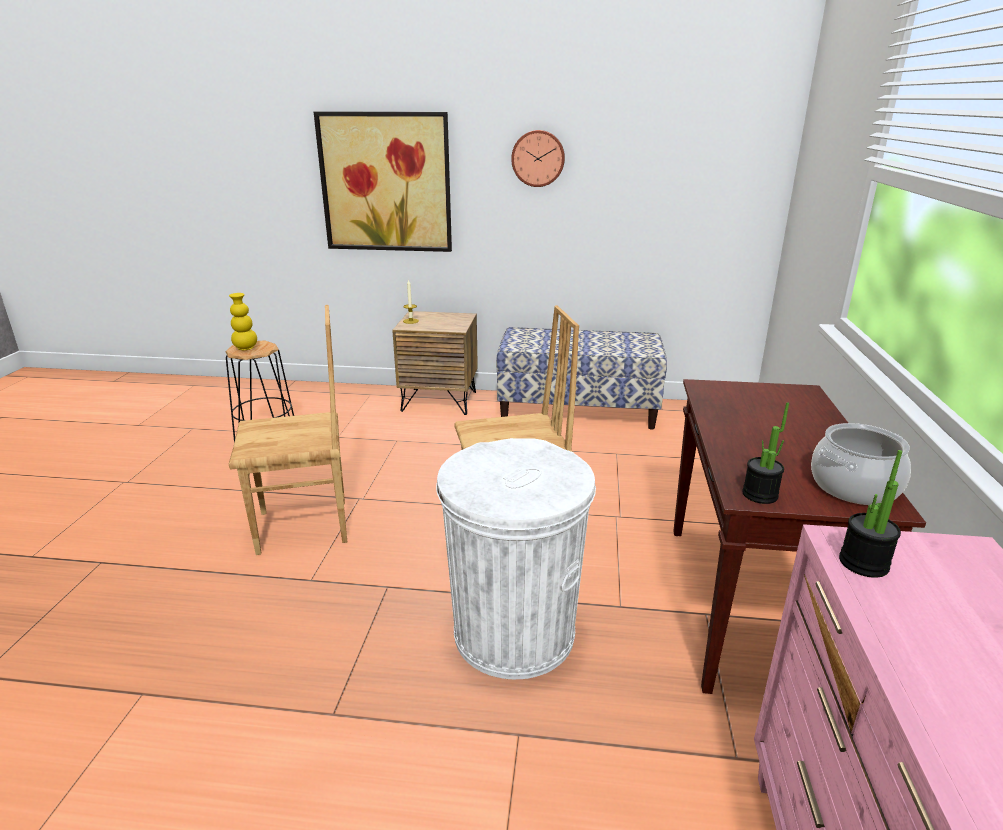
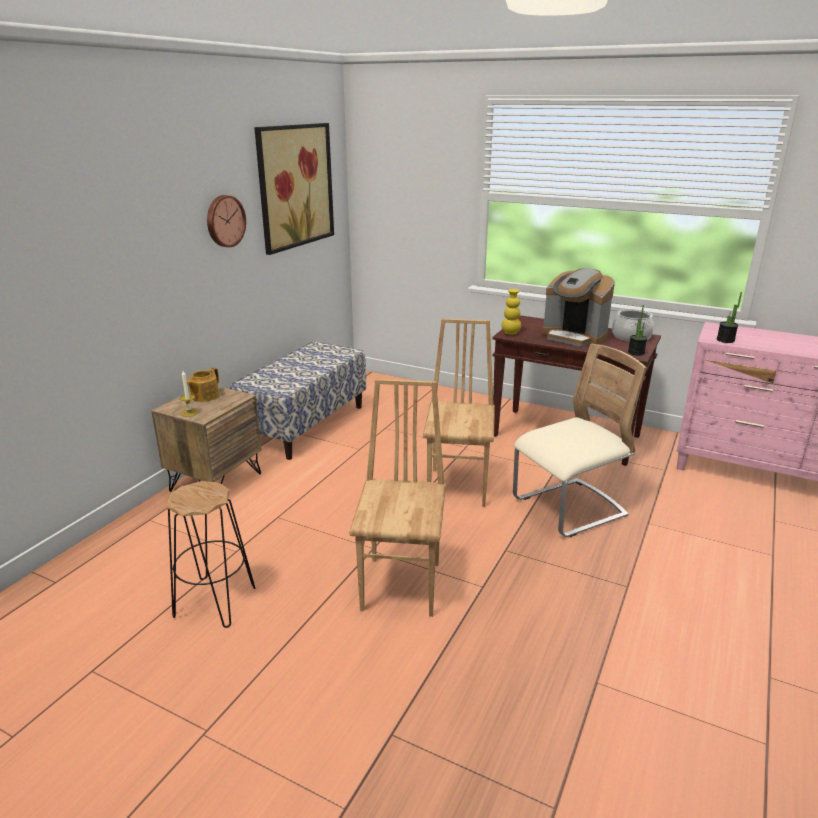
camera: 70 degrees left, 0 degrees up
yellow vase [229,293,257,350] -> yellow vase moved to [502,289,521,335]
picture [314,112,452,252] -> picture moved to [254,123,334,255]
white trash can [436,438,596,679] -> beige chair [513,344,647,537]
none -> teapot [187,368,219,402]
none -> coffee machine [542,268,615,347]

